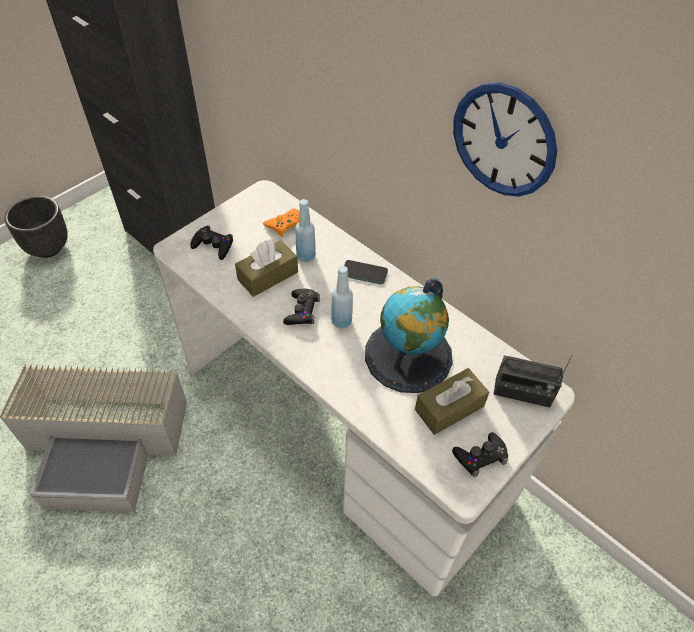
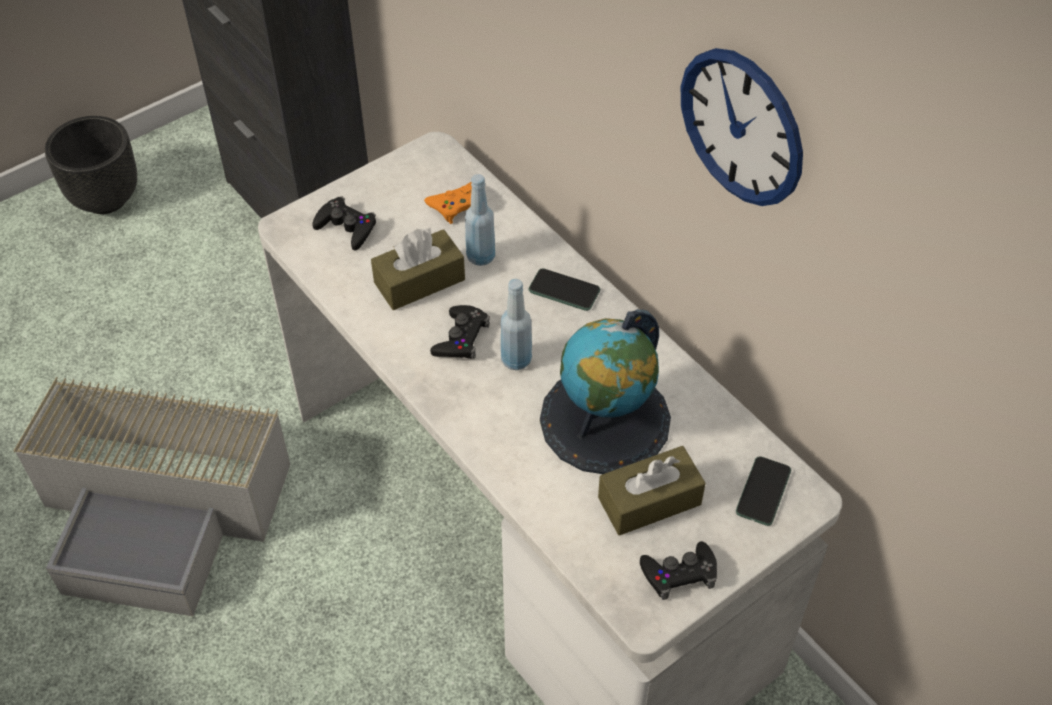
camera: 10 degrees right, 0 degrees up
radio [494,355,573,408] -> phone [736,457,791,526]

